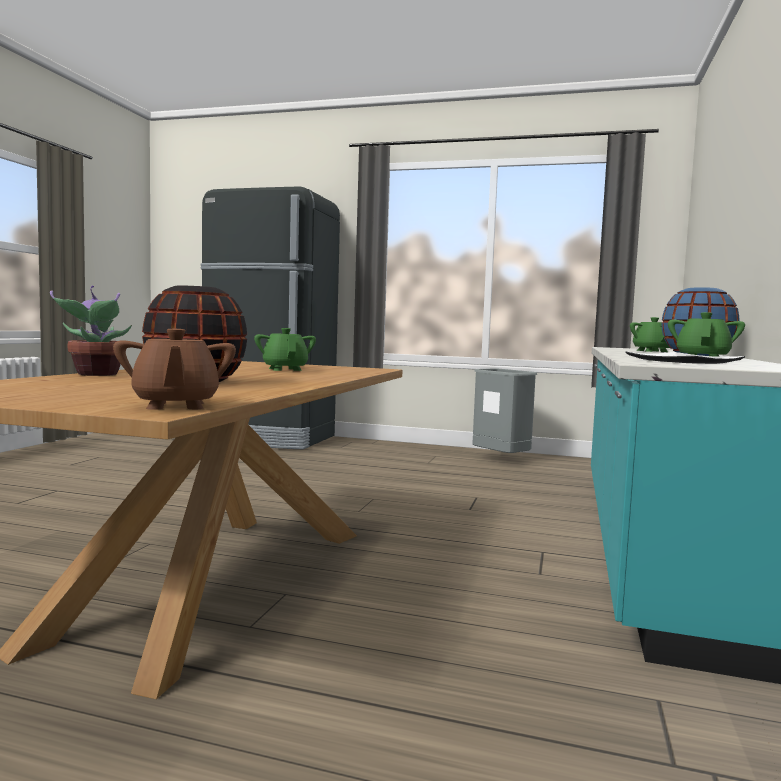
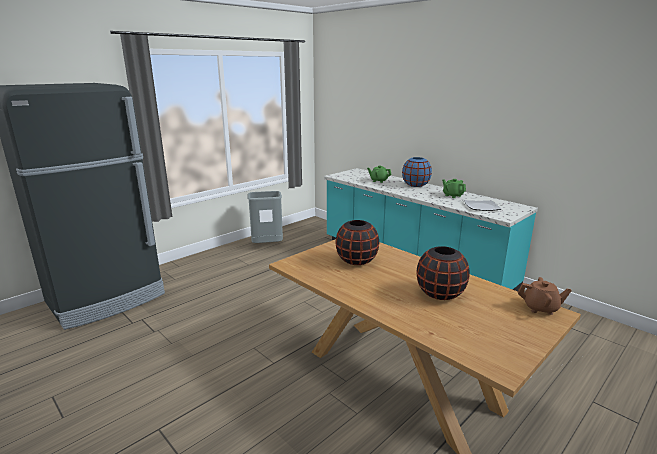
camera: 60 degrees left, 15 degrees up
potted plant [50,285,132,376] -> none
green teapot [254,328,316,371] -> black vase [335,220,379,265]

